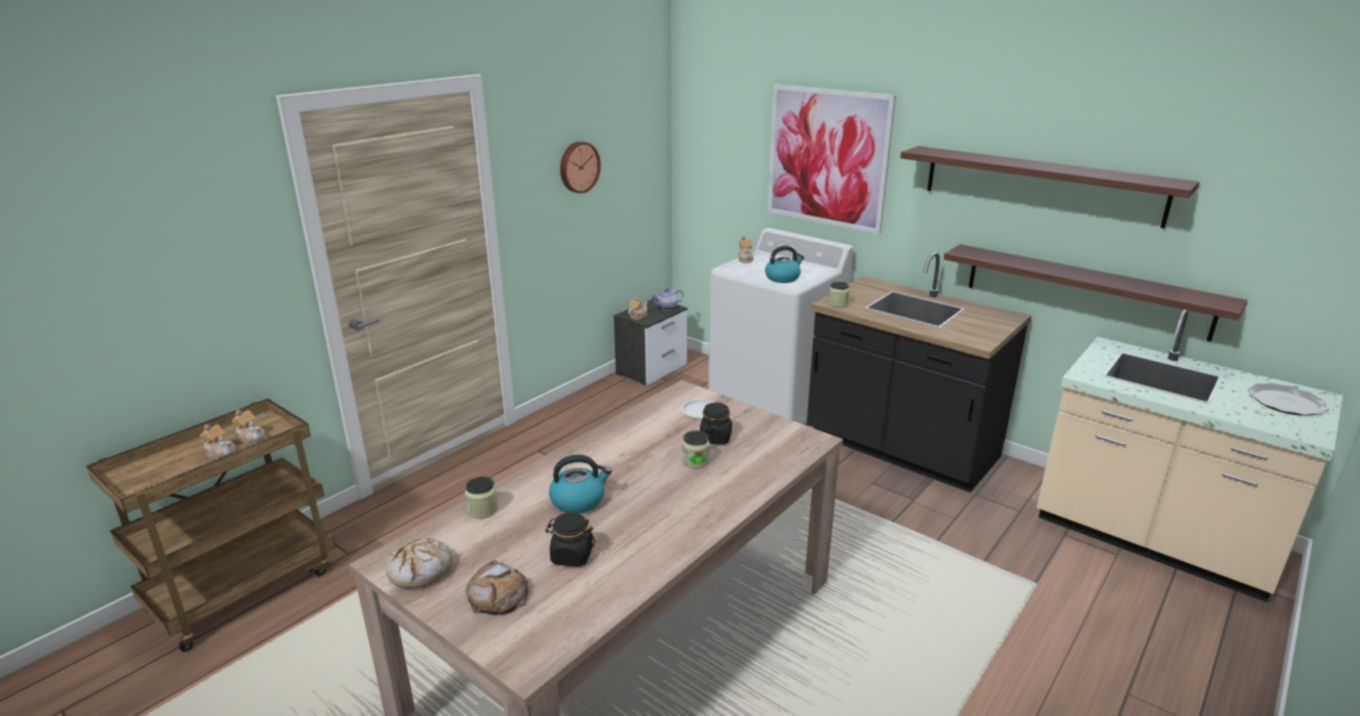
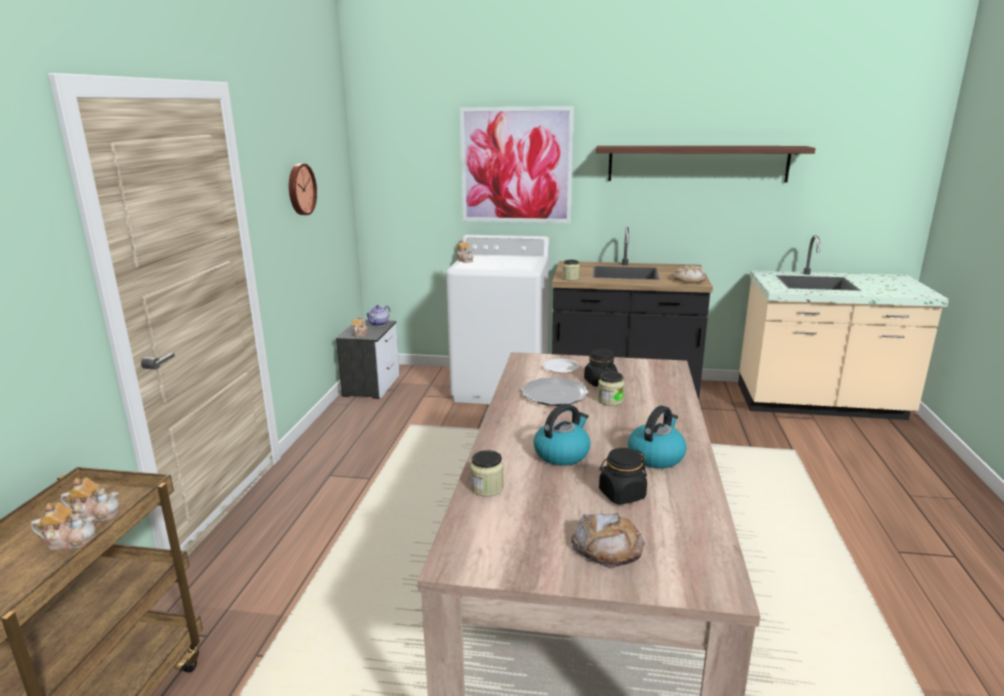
camera: 30 degrees left, 5 degrees down
bread [387,538,453,588] -> bread moved to [673,265,706,283]
kettle [765,245,805,283] -> kettle moved to [628,405,686,468]
shelf [944,244,1247,342] -> none
plate [1248,383,1329,416] -> plate moved to [521,377,589,406]

